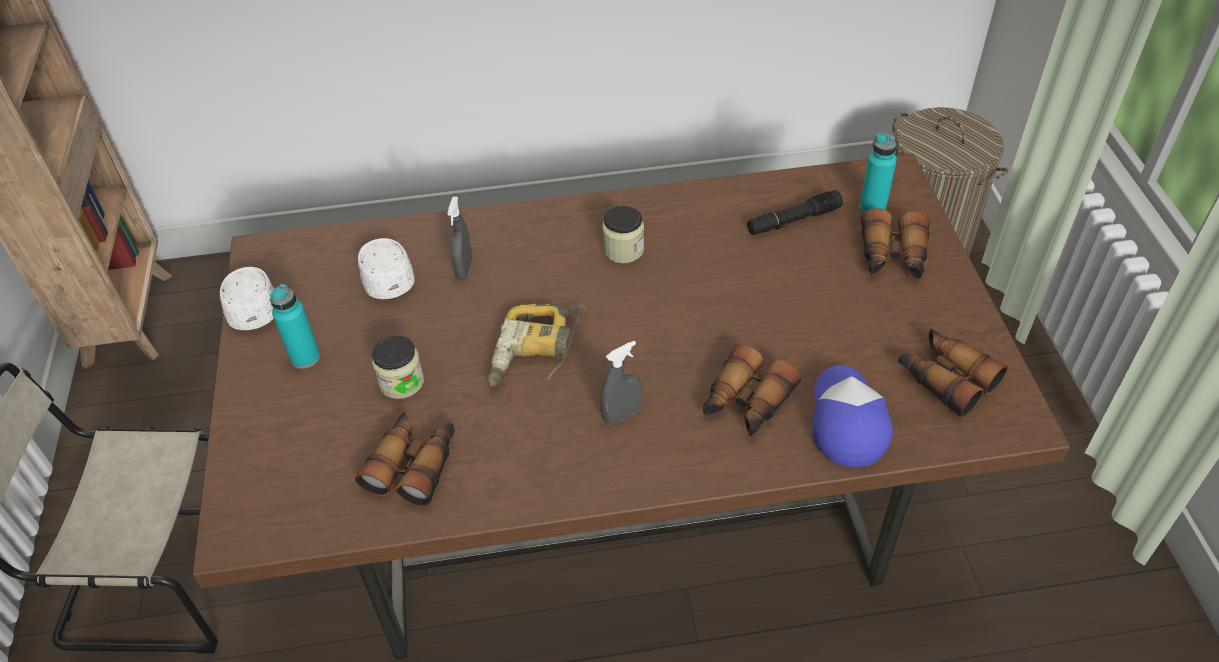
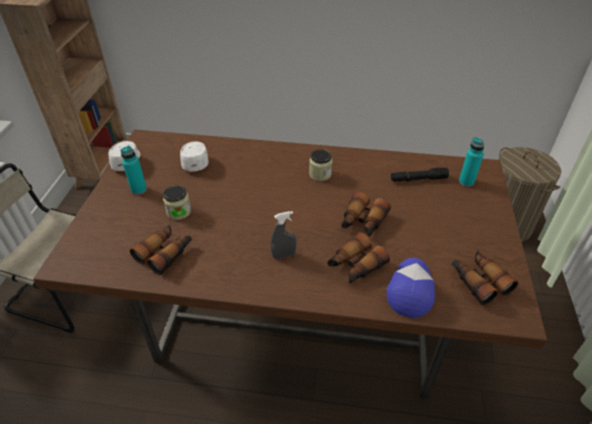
camera: 15 degrees right, 5 degrees down
grey spray bottle [447,196,472,280] -> none
power drill [487,304,587,388] -> none
binoculars [861,208,930,279] -> binoculars moved to [342,192,391,237]

